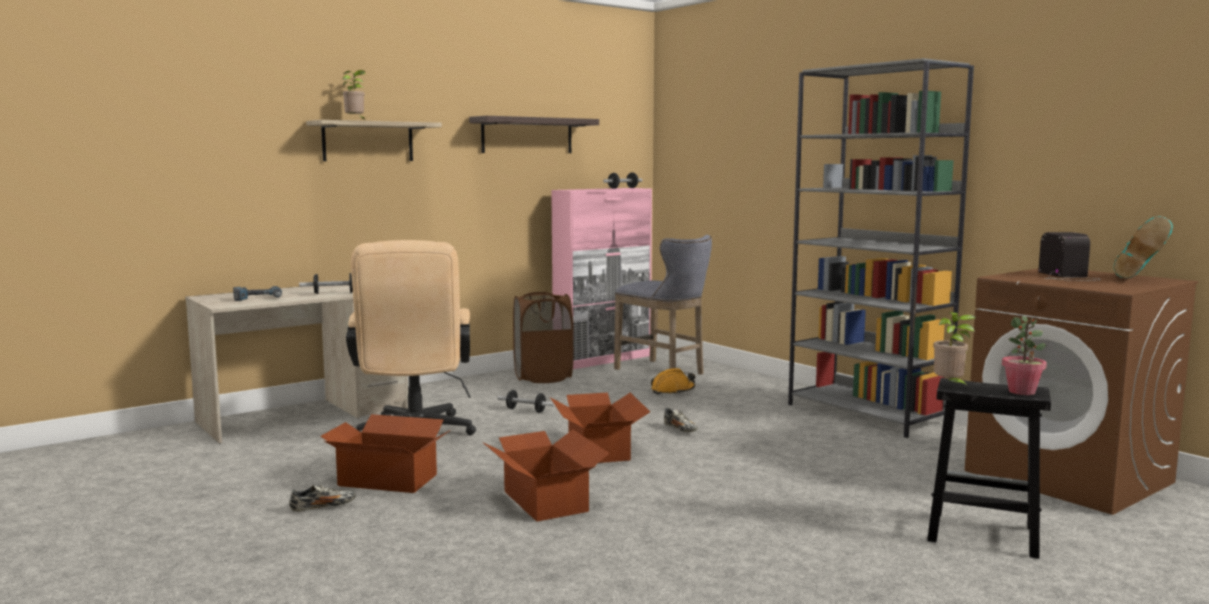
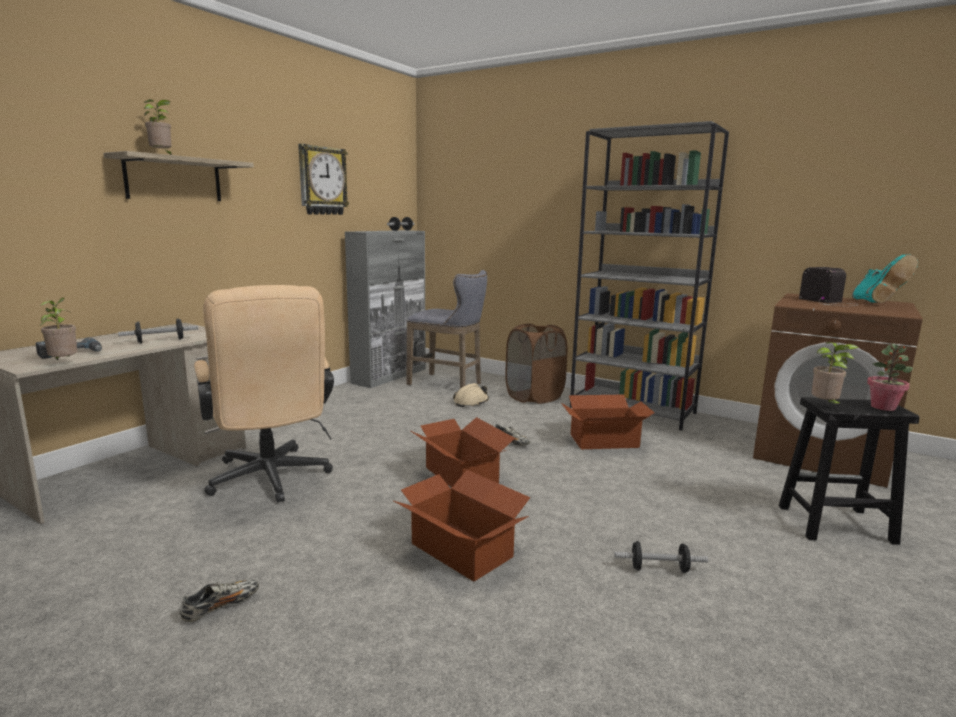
camera: 20 degrees left, 5 degrees up
cardboard box [320,414,450,493] -> cardboard box moved to [561,394,655,449]
shelf [469,116,599,153] -> wall clock [298,144,349,215]
dumbbell [498,390,555,413] -> dumbbell moved to [614,541,708,573]
brown laundry basket [513,292,573,383] -> brown laundry basket moved to [505,323,567,404]
pink cabinet [551,188,652,369] -> grey cabinet [345,230,426,388]
orange hard hat [651,368,696,395] -> beige hard hat [453,383,489,407]
none -> potted plant [40,297,77,360]

